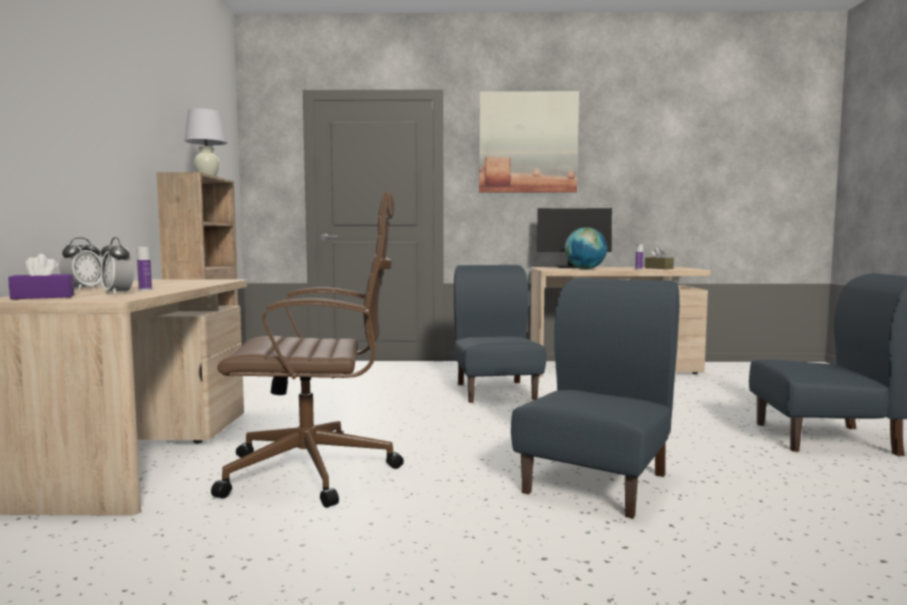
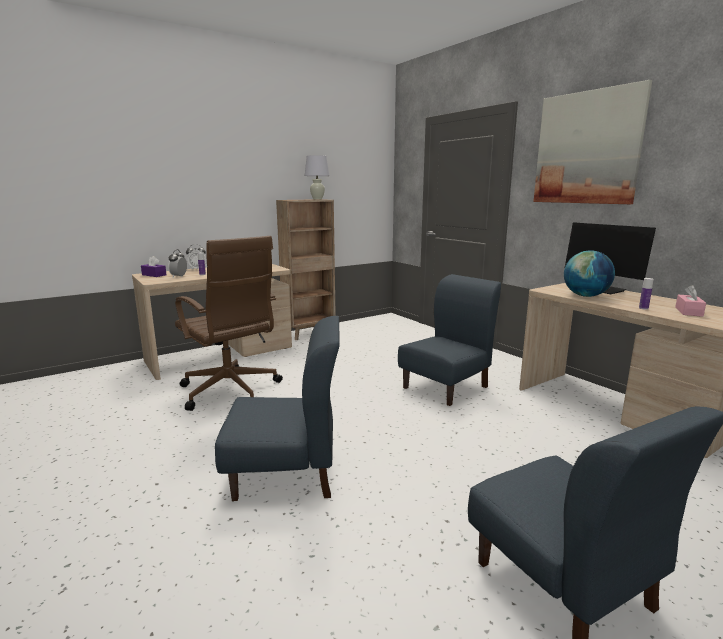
camera: 55 degrees right, 10 degrees up
brown tissue box [645,247,674,269] -> pink tissue box [675,285,706,317]

